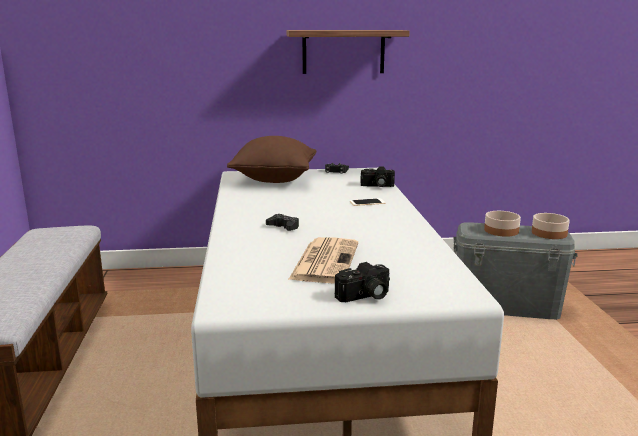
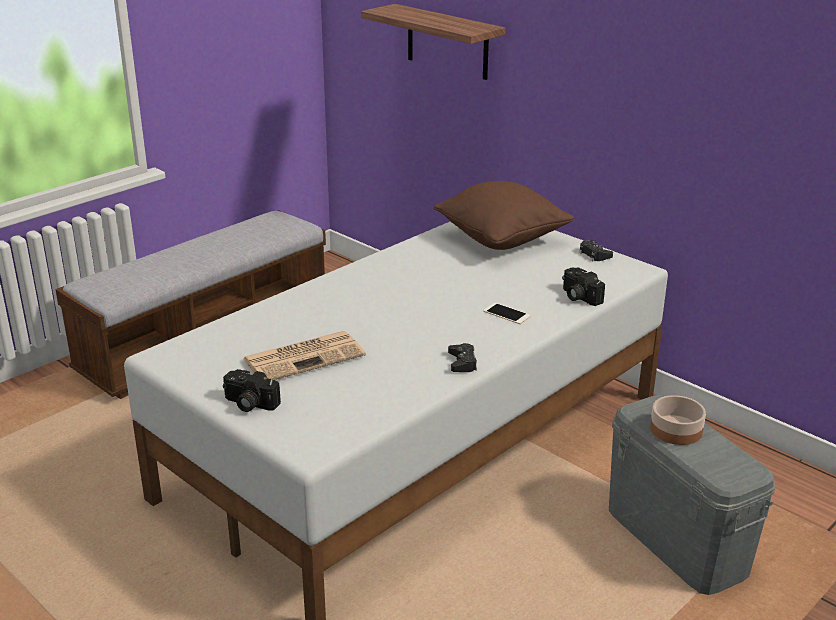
camera: 50 degrees right, 10 degrees up
black game controller [266,214,299,231] -> black game controller moved to [448,343,477,372]
shelf [286,30,410,74] -> shelf moved to [361,4,505,80]
bowl [532,213,570,239] -> none

